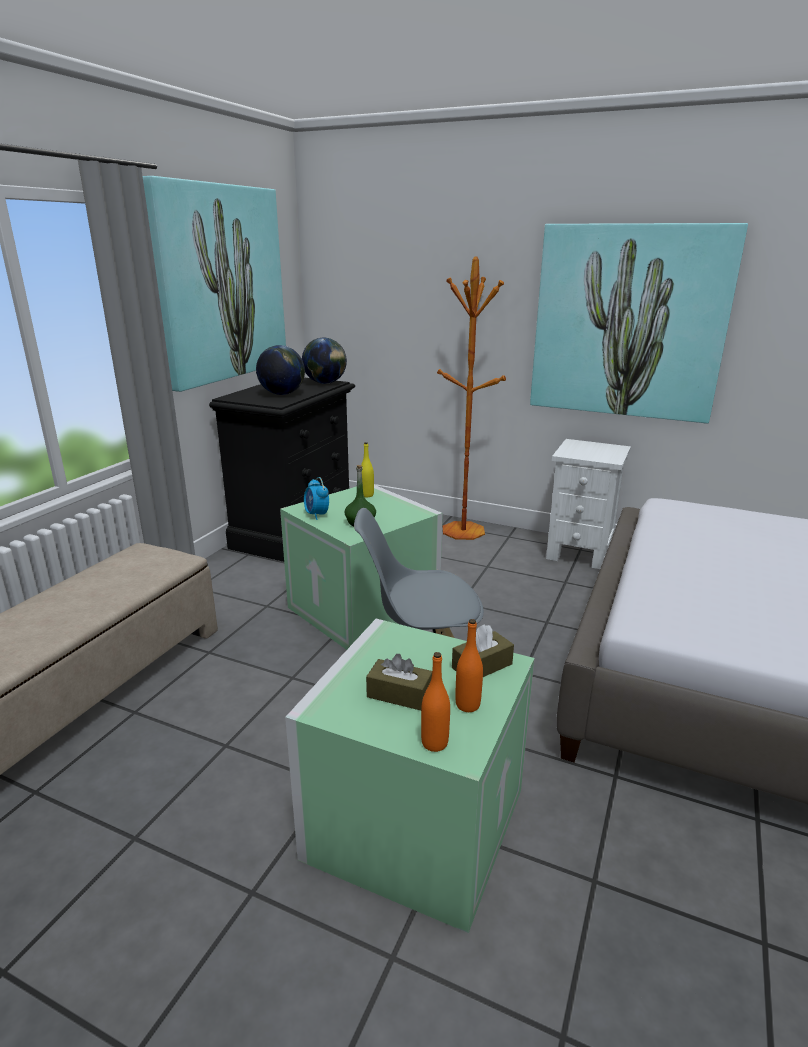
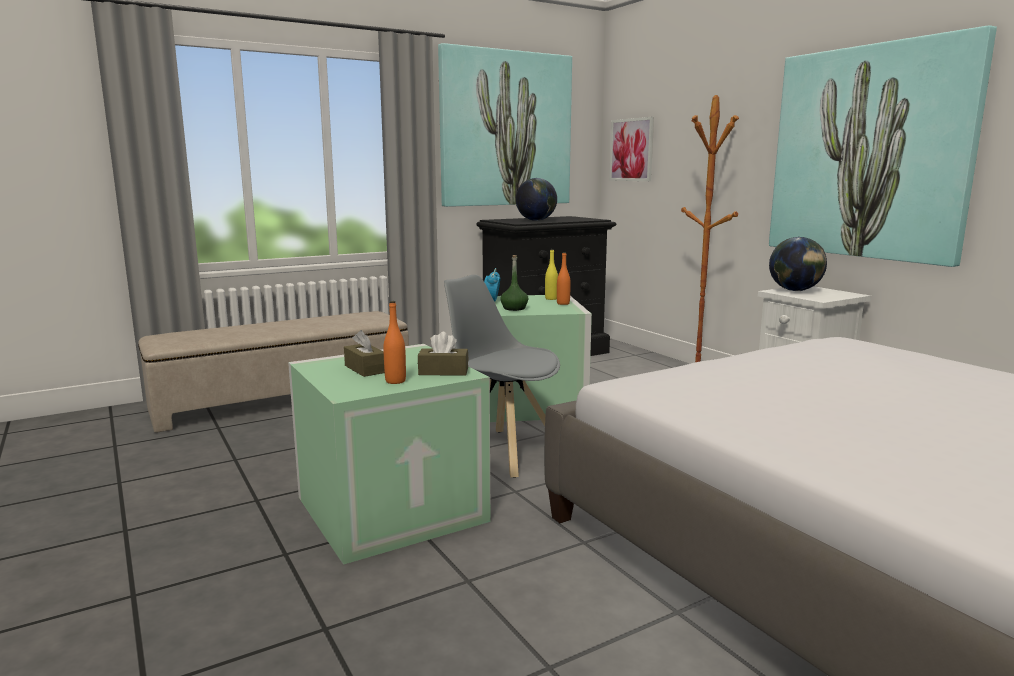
camera: 35 degrees right, 10 degrees down
globe [302,338,347,384] -> globe moved to [769,237,827,291]
orange bottle [421,652,450,752] -> orange bottle moved to [557,252,571,305]
none -> picture [609,117,654,181]

